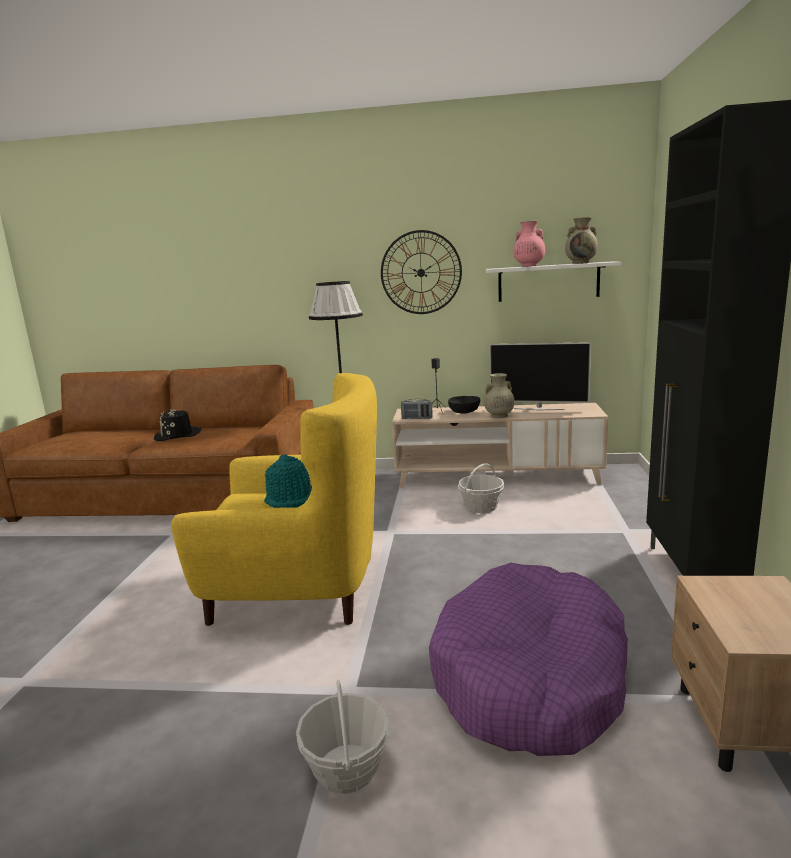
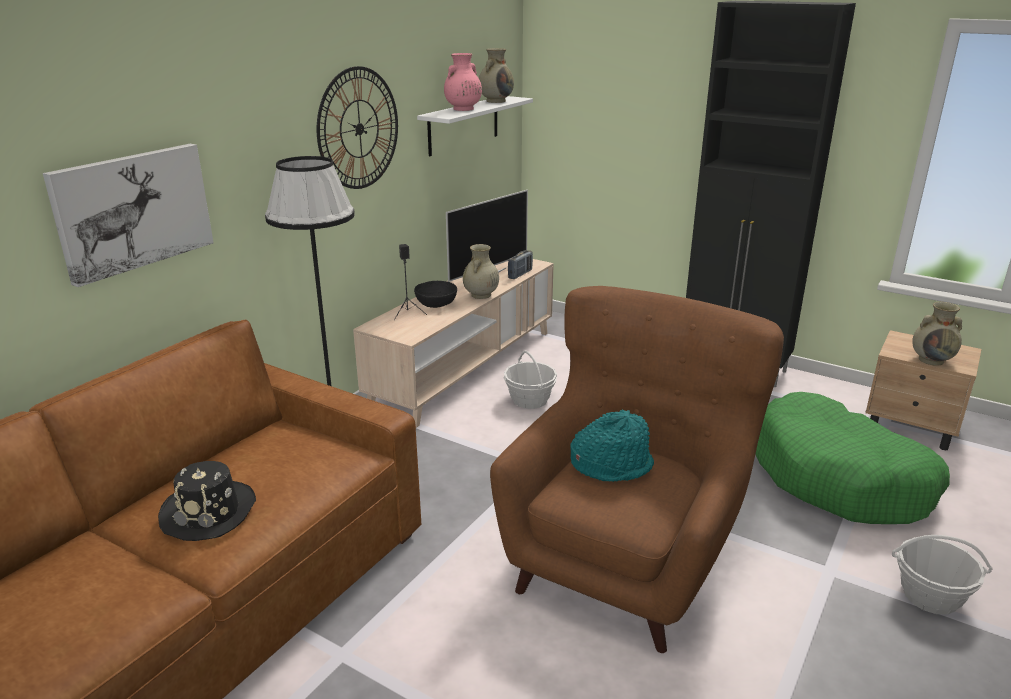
camera: 65 degrees left, 10 degrees up
yellow armchair [171,373,377,626] -> brown armchair [490,286,784,653]
radio [401,398,432,419] -> radio moved to [508,250,533,279]
purple dog bed [429,563,628,756] -> green dog bed [756,392,950,524]
none -> picture [43,144,214,287]
none -> beige vase [912,302,962,366]

